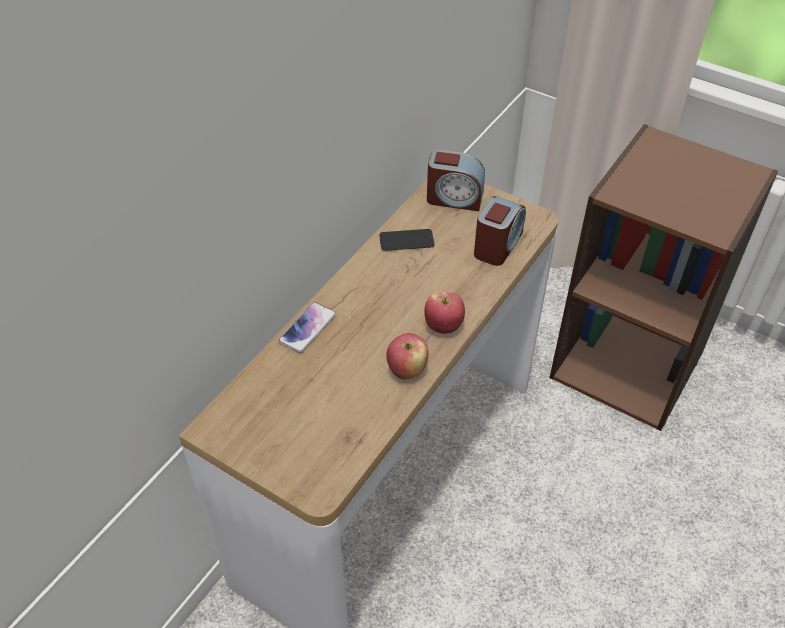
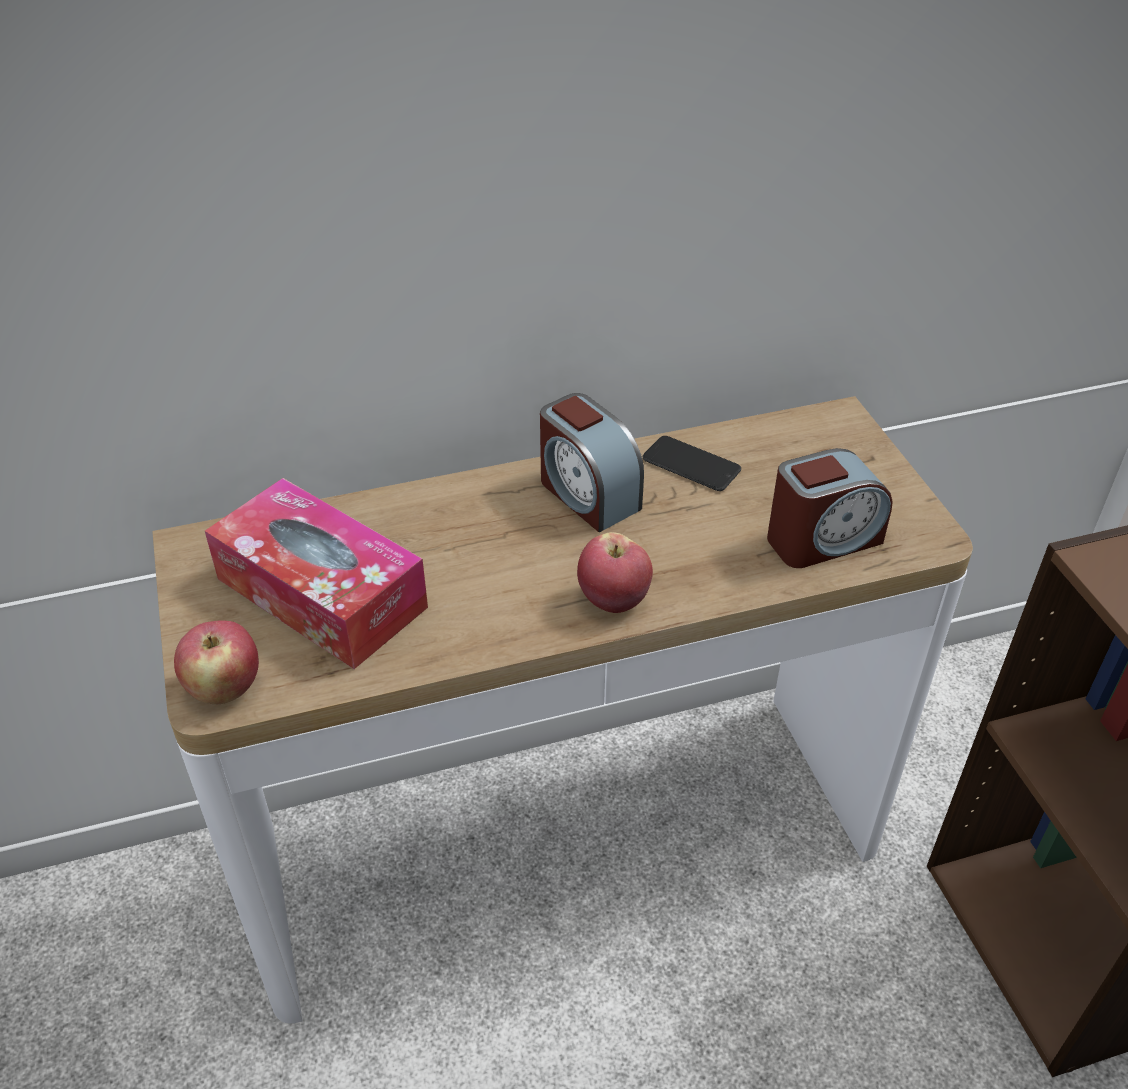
camera: 40 degrees right, 5 degrees down
phone [278,302,336,353] -> none
apple [386,333,429,380] -> apple moved to [174,620,259,704]
alarm clock [427,149,485,211] -> alarm clock moved to [540,393,644,532]
none -> tissue box [205,478,428,669]

